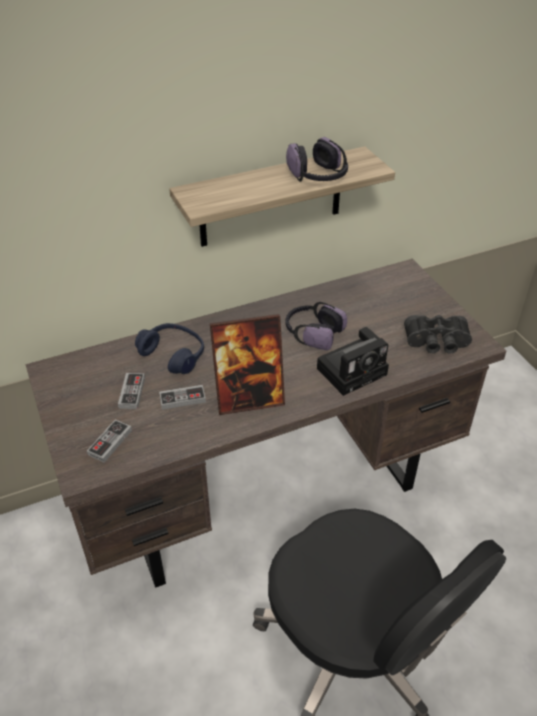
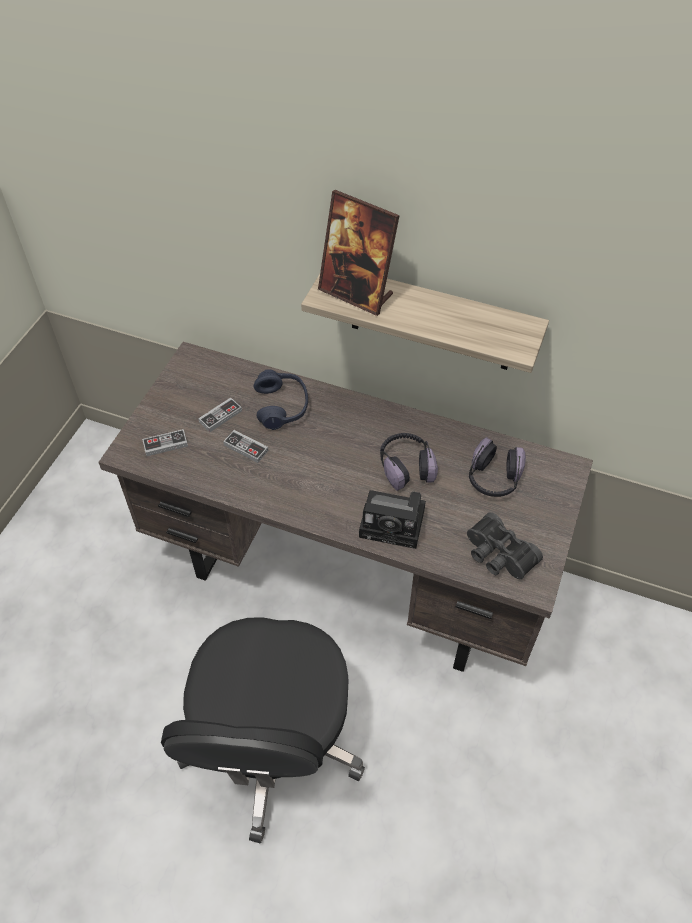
camera: 45 degrees right, 10 degrees up
picture frame [210,314,285,415] -> picture frame moved to [318,190,400,316]
headphones [286,137,348,182] -> headphones moved to [469,437,526,497]

